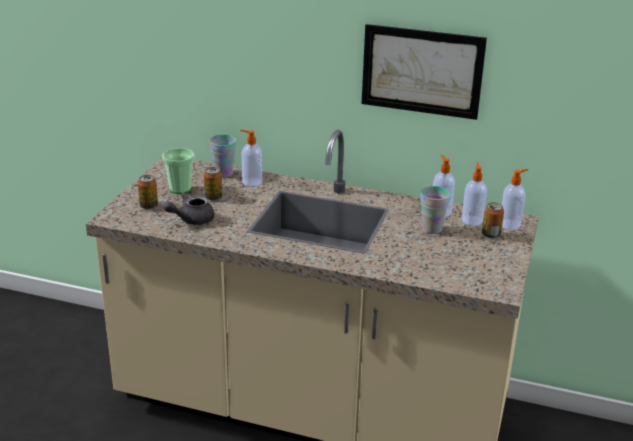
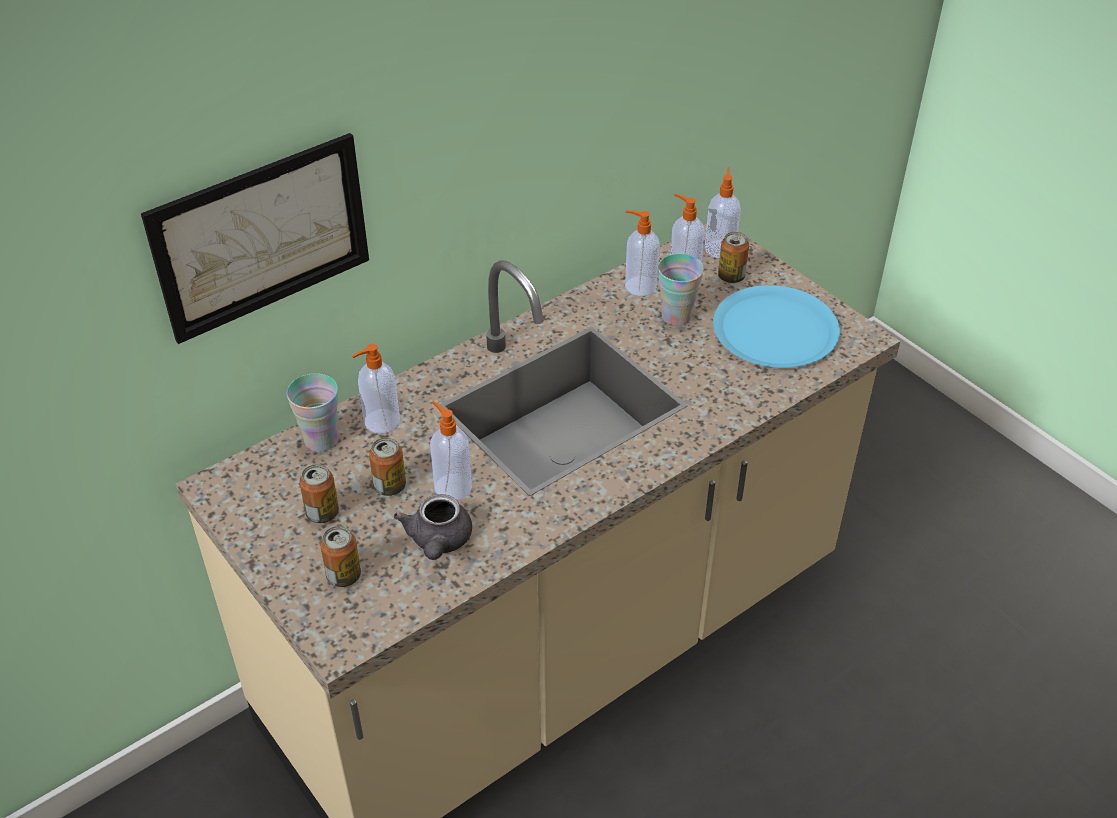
camera: 55 degrees left, 15 degrees up
cup [162,148,194,194] -> can [299,464,339,523]
picture [362,24,487,120] -> picture moved to [141,133,369,344]
none -> soap dispenser [430,401,472,501]
none -> blue plate [713,285,840,368]

